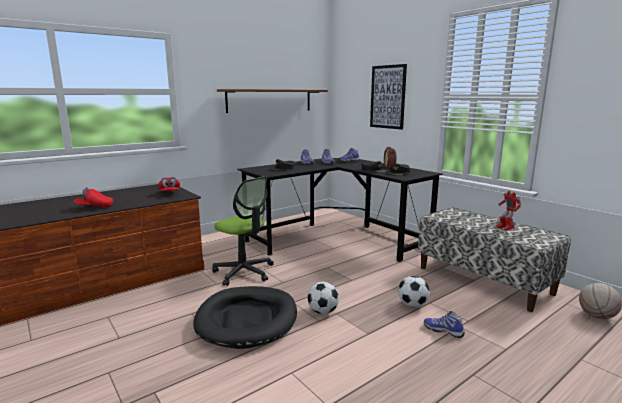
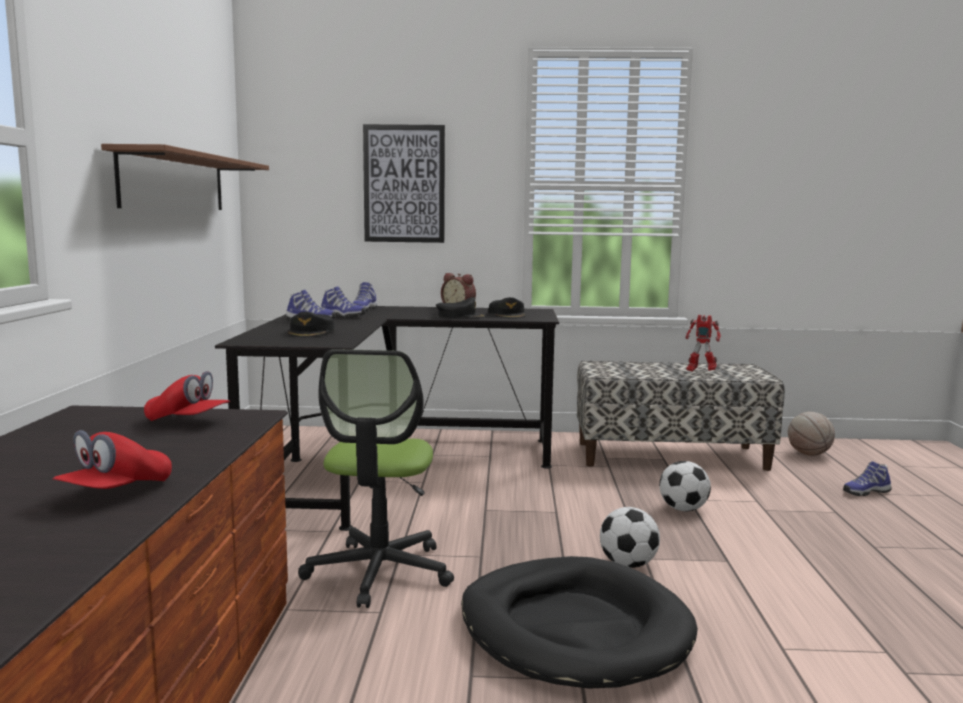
camera: 50 degrees left, 5 degrees down
office chair [212,176,274,286] -> office chair turned 105 degrees clockwise [298,349,454,608]
shoe [424,311,465,338] -> shoe moved to [843,461,892,496]

